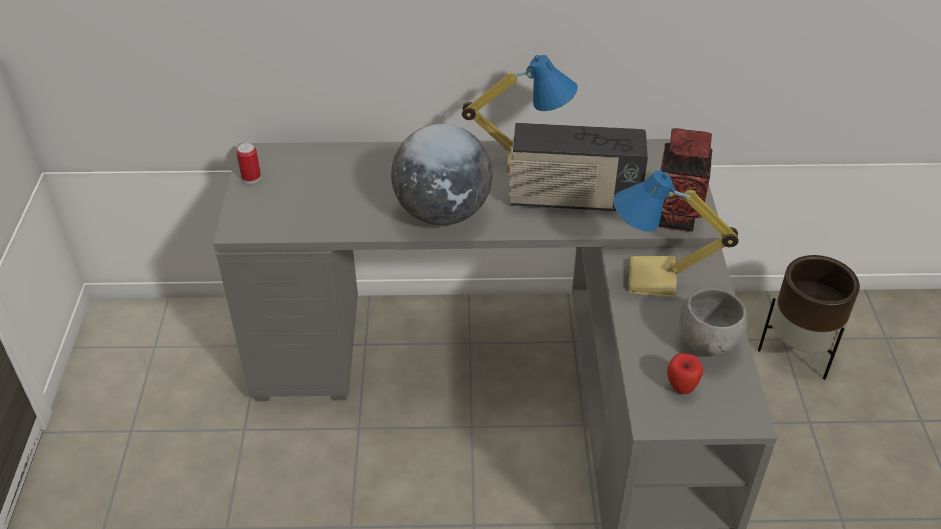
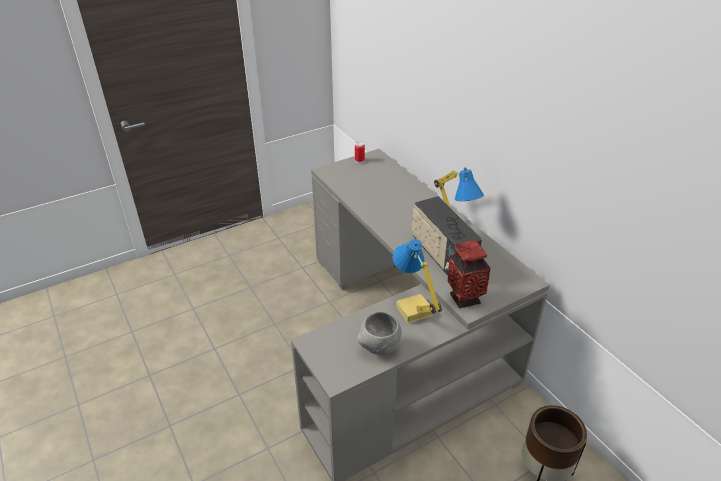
camera: 60 degrees right, 5 degrees down
globe [391,124,493,225] -> none
apple [667,353,703,394] -> none

